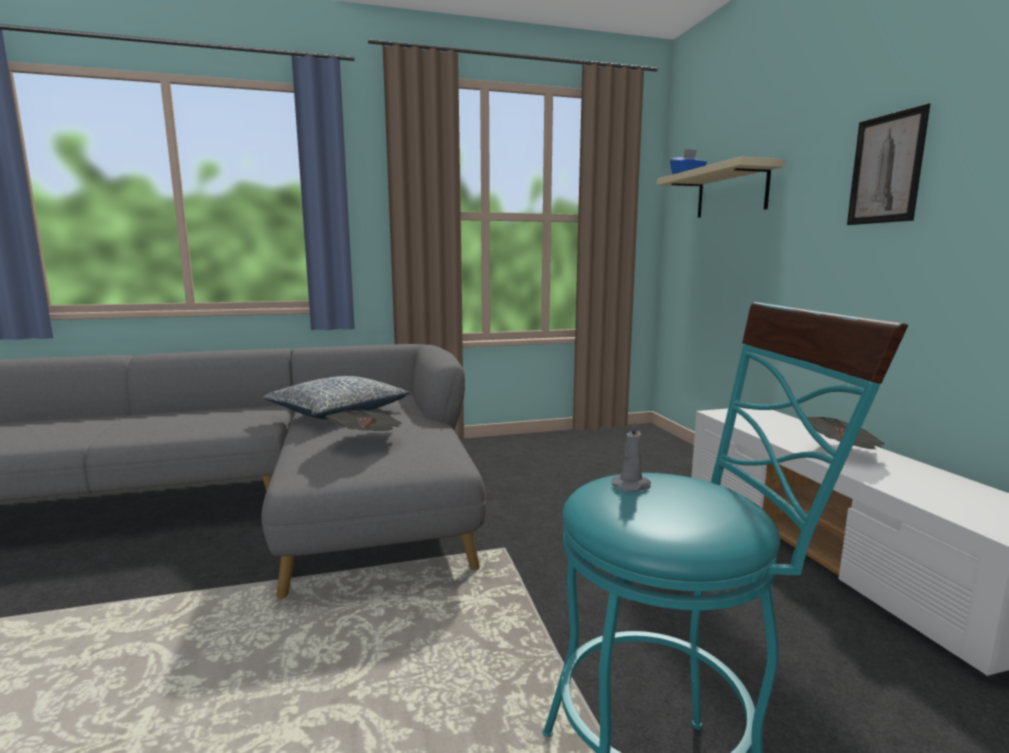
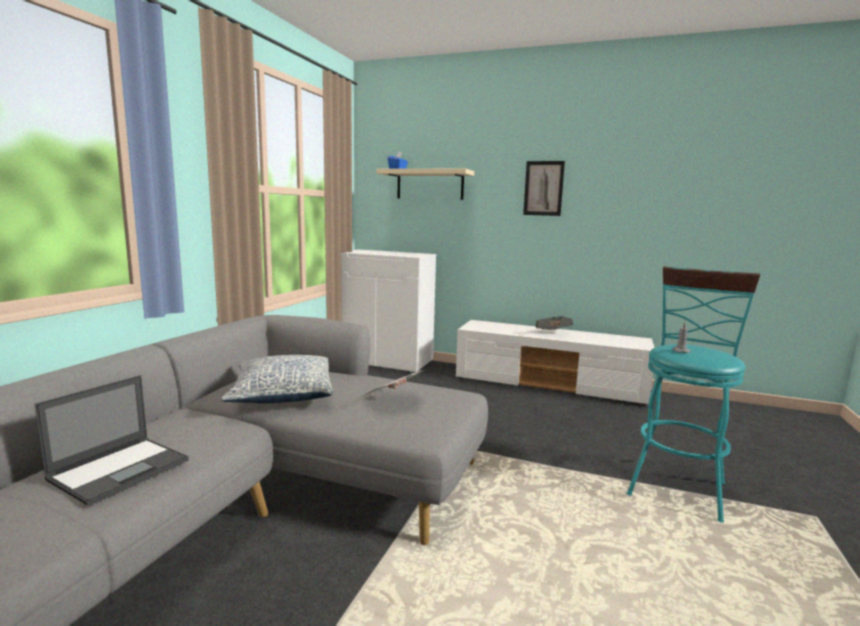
camera: 55 degrees left, 0 degrees up
none -> laptop [35,375,189,506]
none -> white cabinet [341,249,436,373]

